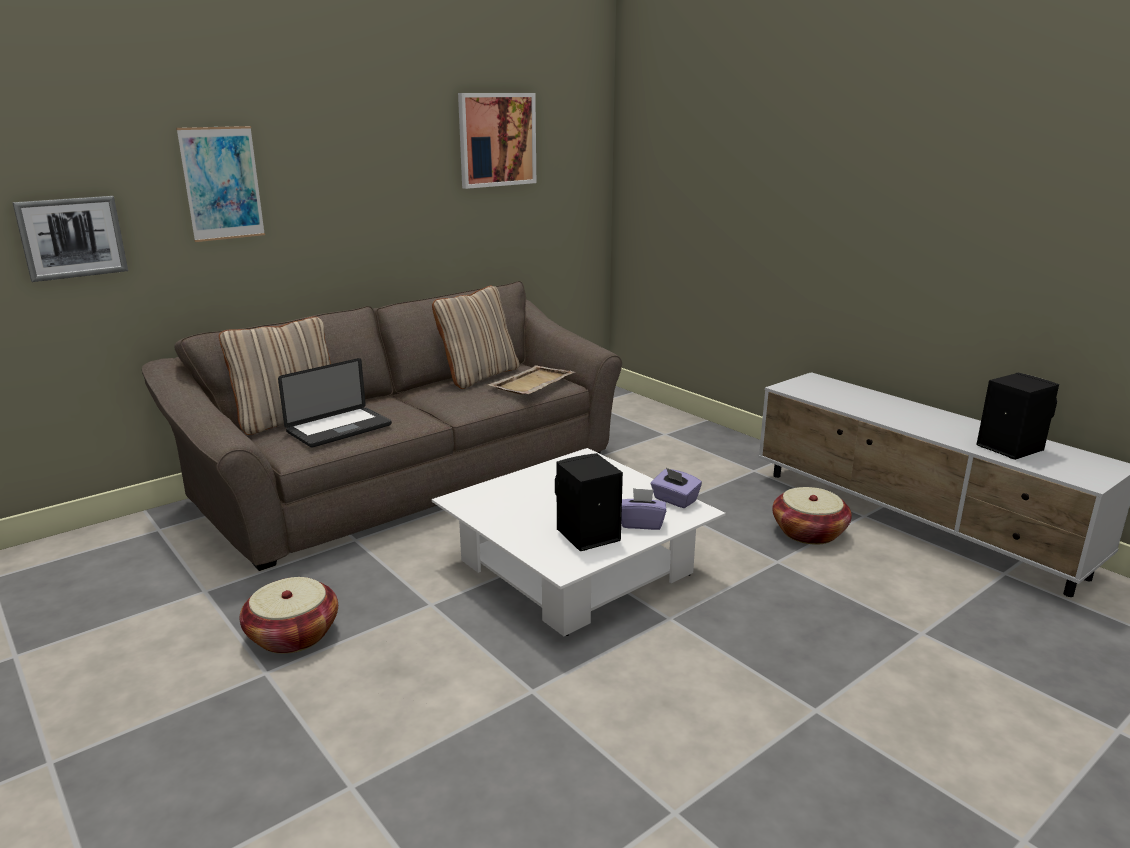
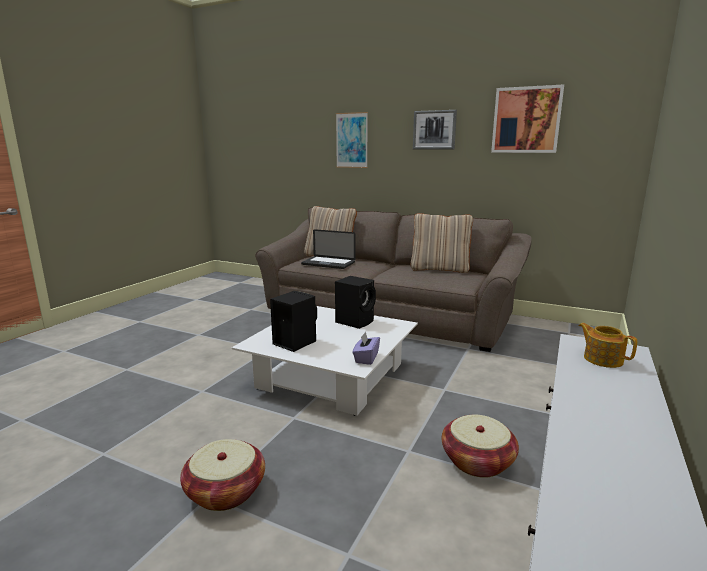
camera: 65 degrees right, 5 degrees down
picture [12,196,128,282] -> picture moved to [413,110,457,150]
basket [240,577,338,654] -> basket moved to [180,439,265,511]
beige tray [488,366,575,395] -> none
purple tissue box [621,488,666,530] -> none
black speaker [976,373,1059,460] -> black speaker moved to [335,276,376,329]
none -> teapot [578,323,637,368]

